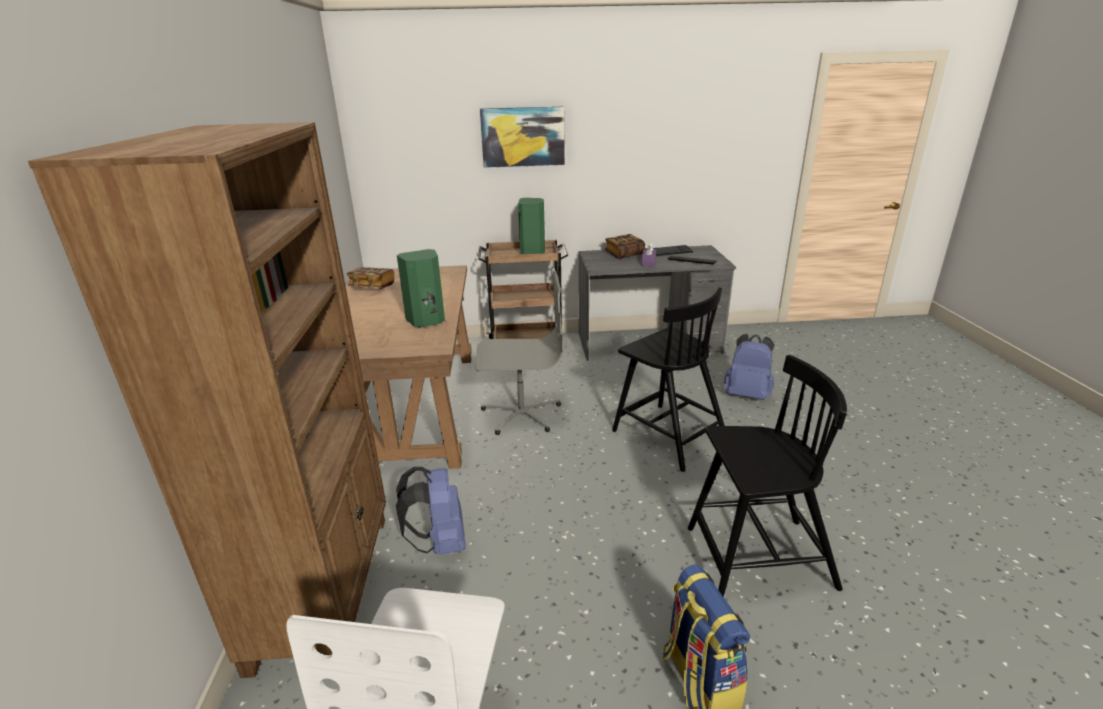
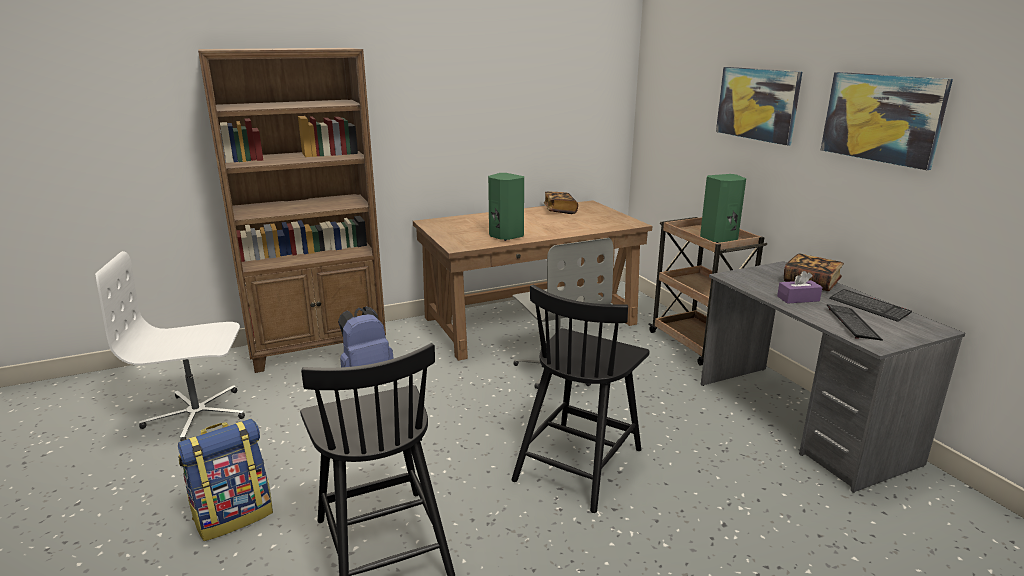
camera: 70 degrees right, 5 degrees down
blue backpack [724,334,774,400] -> none
none -> picture [821,72,953,170]

